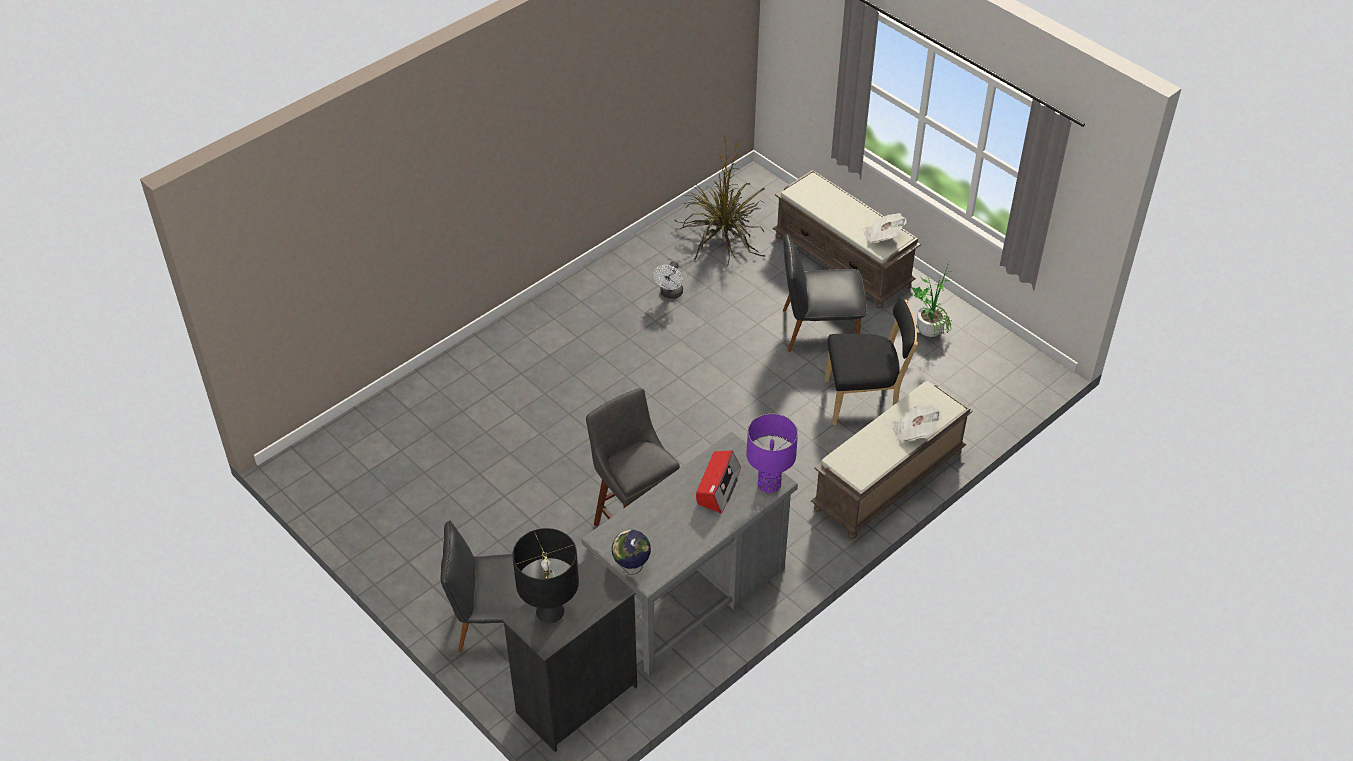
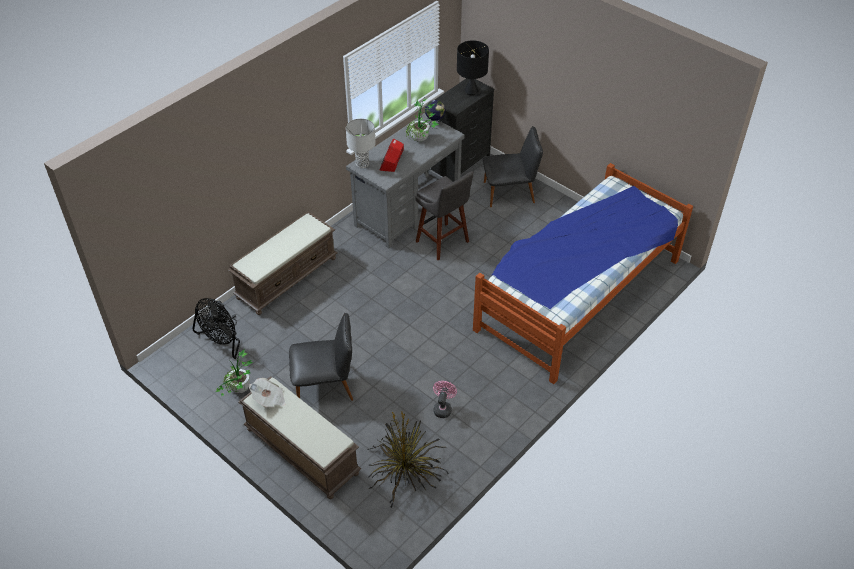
camera: 175 degrees right, 0 degrees up
white fan [653,261,683,299] -> pink fan [433,381,457,418]
purple table lamp [746,413,798,493] -> white table lamp [346,119,376,168]
black chair [825,297,918,425] -> none
newspaper [891,404,942,442] -> none
none -> black fan [192,298,240,359]
none -> potted plant [405,99,439,142]
none -> bed [473,163,693,384]

